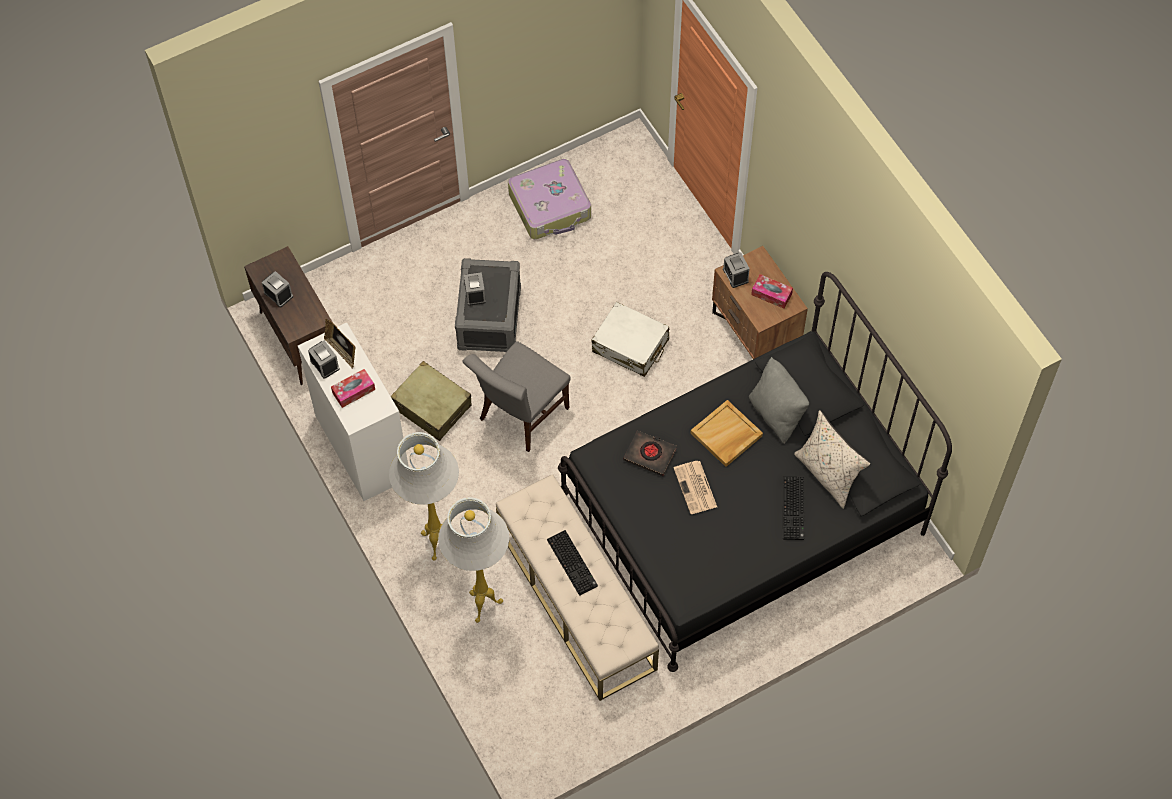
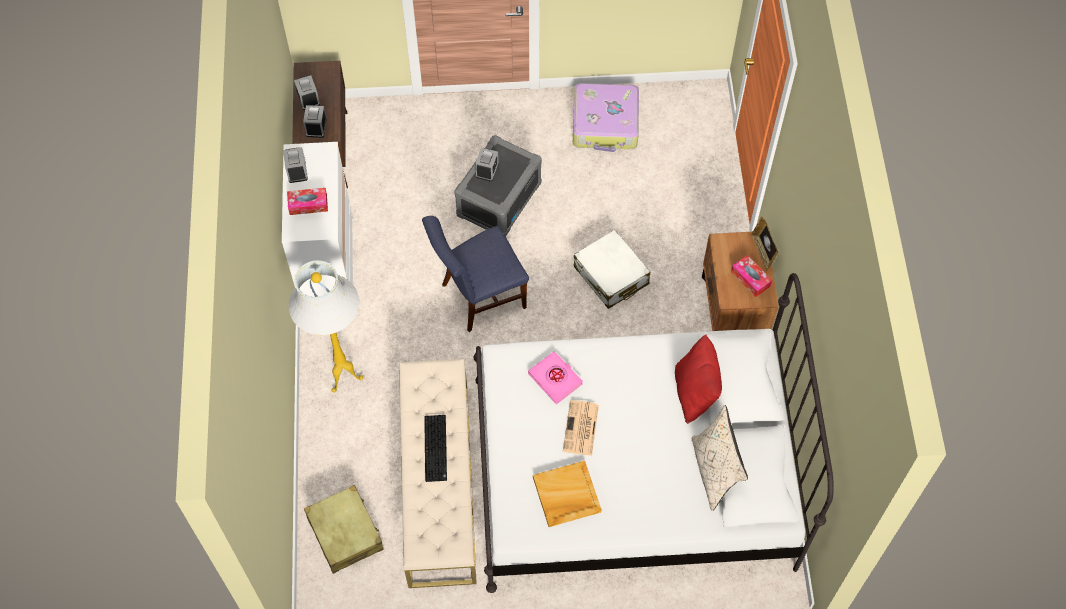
camera: 25 degrees right, 0 degrees up
picture frame [324,319,356,369] -> picture frame moved to [751,217,779,272]
beige suitcase [391,361,471,441] -> beige suitcase moved to [304,485,383,574]
white floor lamp [438,497,509,623] -> none
grey chair [462,341,571,452] -> blue chair [422,216,529,332]
black bed [558,272,952,672] -> white bed [473,273,834,593]
black book [624,431,677,476] -> pink book [528,351,583,404]
beige tray [691,400,763,467] -> beige tray moved to [533,461,602,527]
alarm clock [723,253,750,288] -> alarm clock moved to [303,105,327,138]
grey pillow [749,357,809,444] -> red pillow [675,334,722,424]
keyboard [783,476,804,540] -> none

